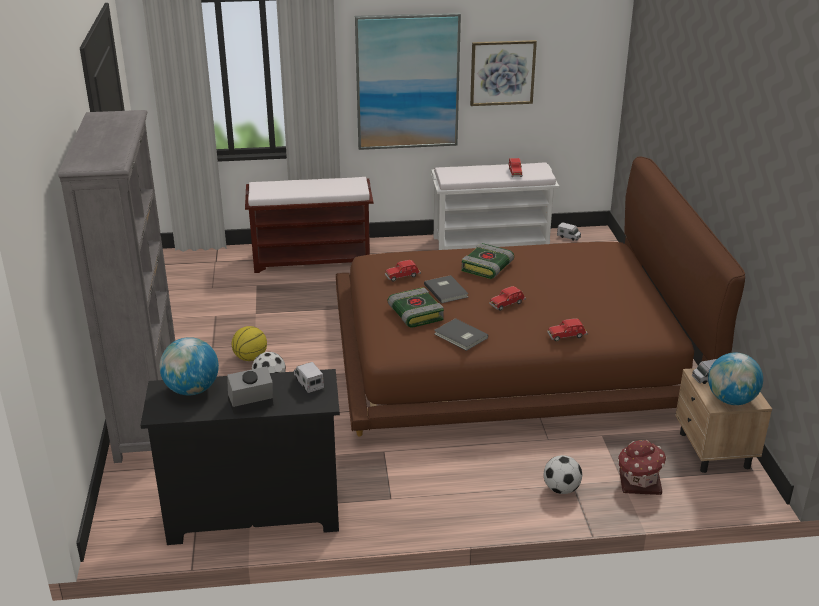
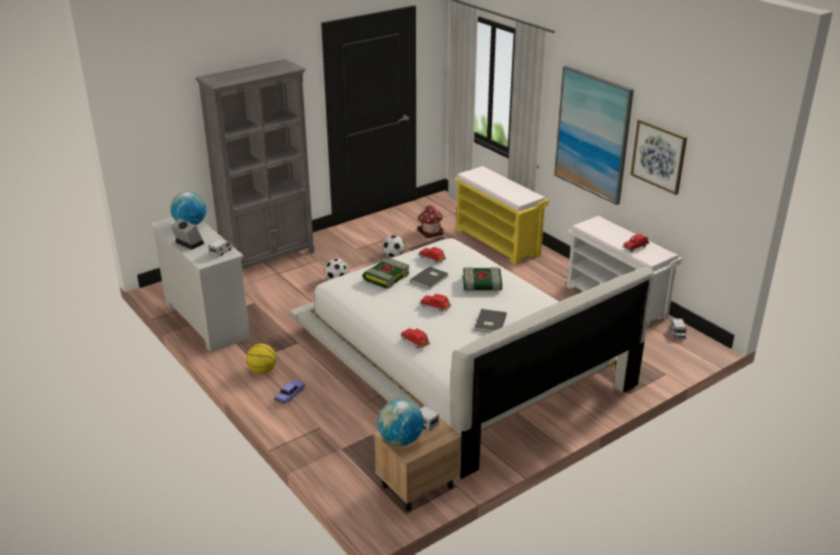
camera: 60 degrees right, 0 degrees up
black dresser [140,369,340,545] -> white dresser [150,217,250,353]
basketball [232,326,267,361] -> basketball moved to [246,344,276,374]
brown bench [245,177,373,273] -> yellow bench [454,166,549,266]
brown bed [336,156,745,436] -> white bed [289,238,654,479]
grey book [434,318,488,351] -> grey book moved to [474,309,507,333]
football [544,455,582,494] -> football moved to [383,235,405,257]
toy house [617,440,667,495] -> toy house moved to [417,205,444,239]
none -> toy car [274,380,306,404]

